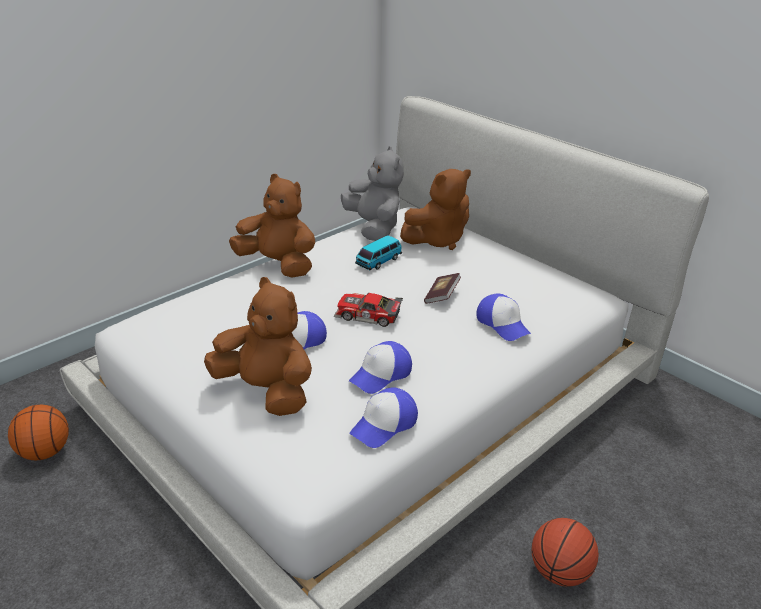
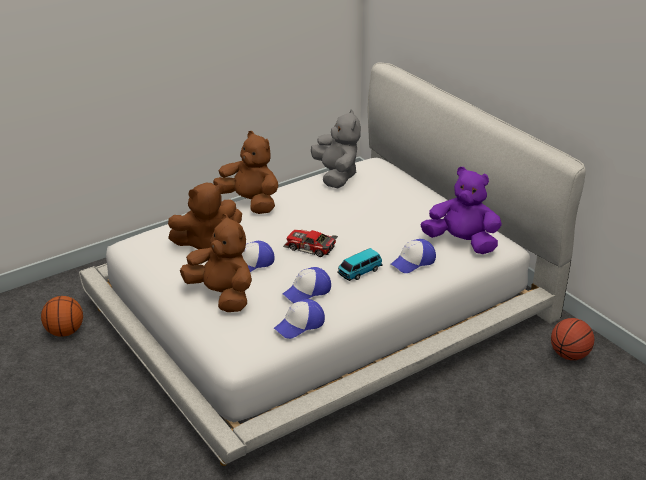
camera: 10 degrees right, 0 degrees up
toy car [355,235,402,270] -> toy car moved to [337,248,383,281]
brown plush toy [400,169,471,250] -> brown plush toy moved to [168,183,242,249]
book [424,273,461,304] -> none
cap [476,294,531,341] -> cap turned 75 degrees clockwise [391,239,436,273]
basketball [532,518,599,587] -> basketball moved to [551,318,594,360]
none -> purple plush toy [420,167,502,254]

